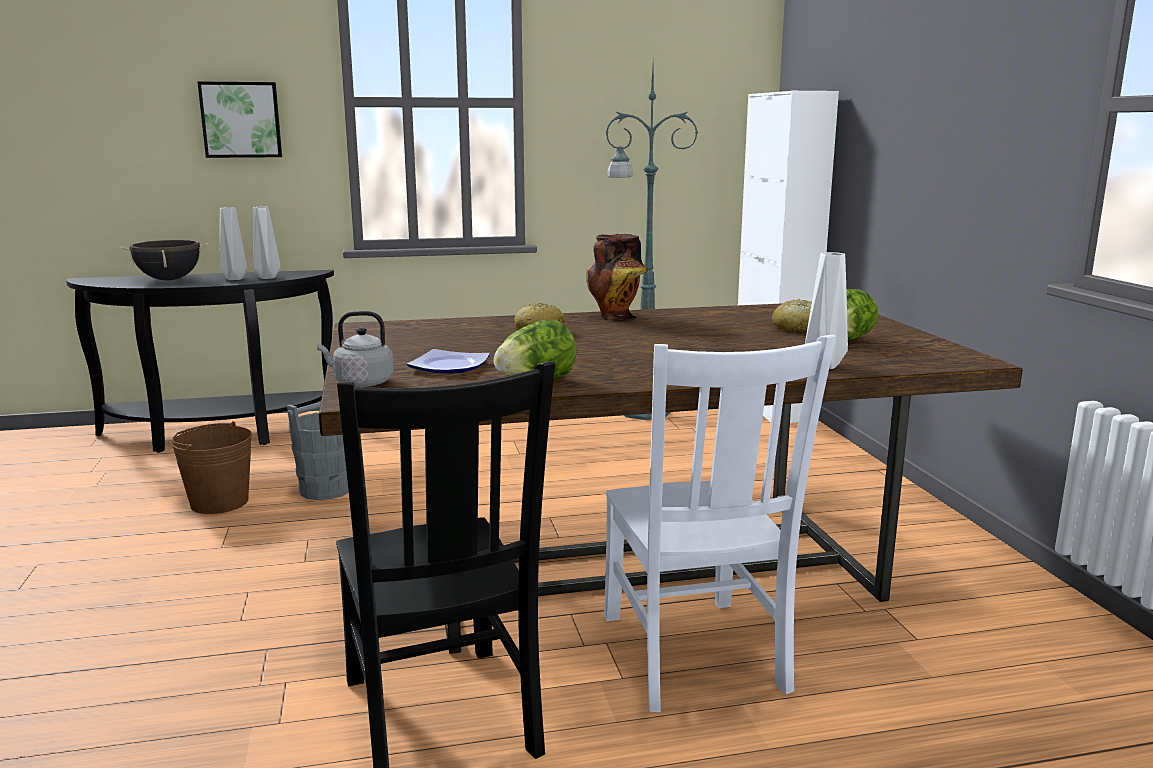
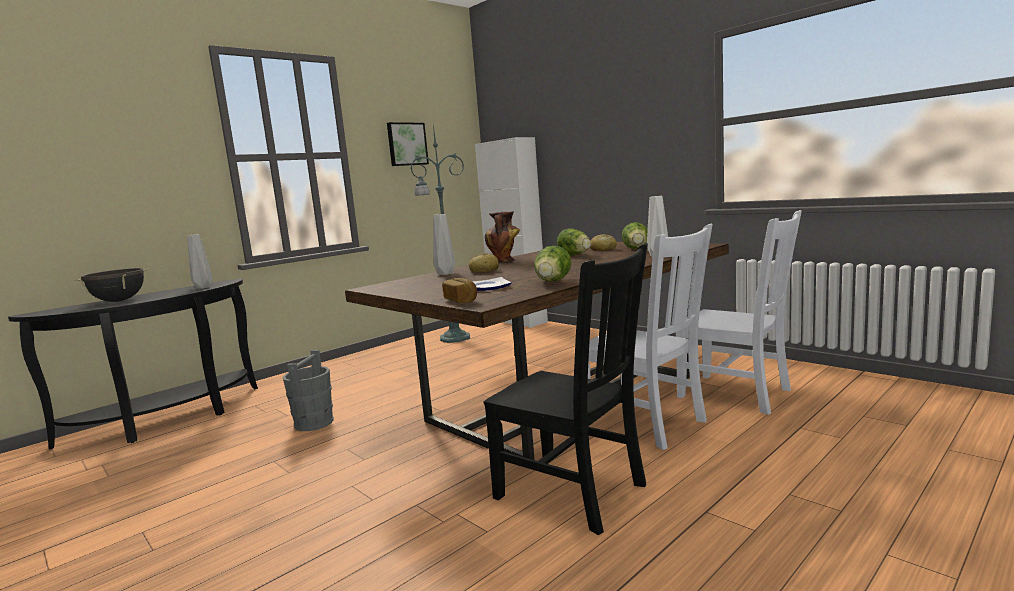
camera: 30 degrees left, 5 degrees down
brown bucket [171,421,252,514] -> none
picture [198,81,282,158] -> picture moved to [387,122,429,166]
grey vase [219,207,247,280] -> grey vase moved to [433,214,455,275]
grey kettle [316,311,394,387] -> bread [442,278,477,303]
none -> lettuce [557,228,591,256]
none -> white chair [676,210,802,415]

